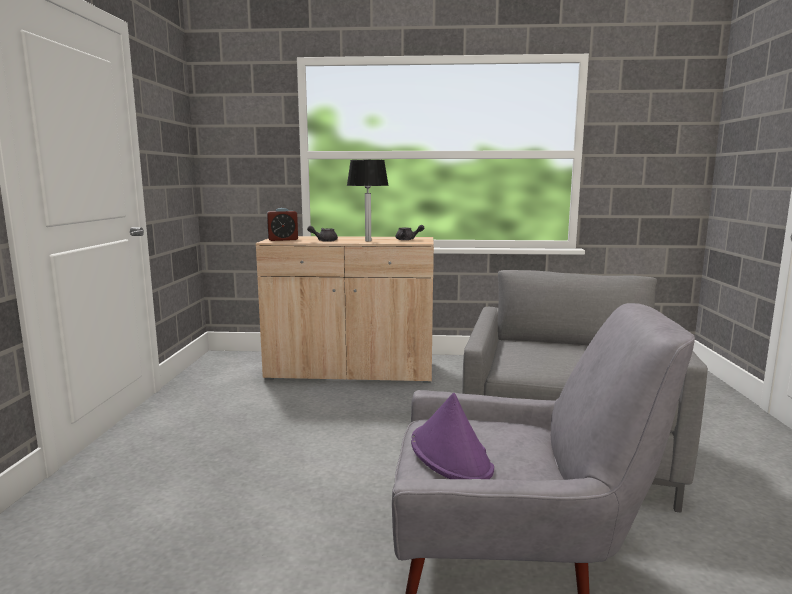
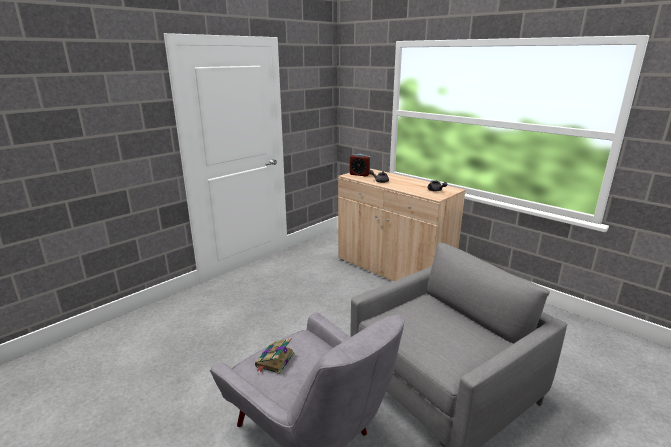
camera: 40 degrees right, 10 degrees up
table lamp [347,160,389,241] -> none
purple hat [411,393,494,479] -> book [255,338,294,374]

